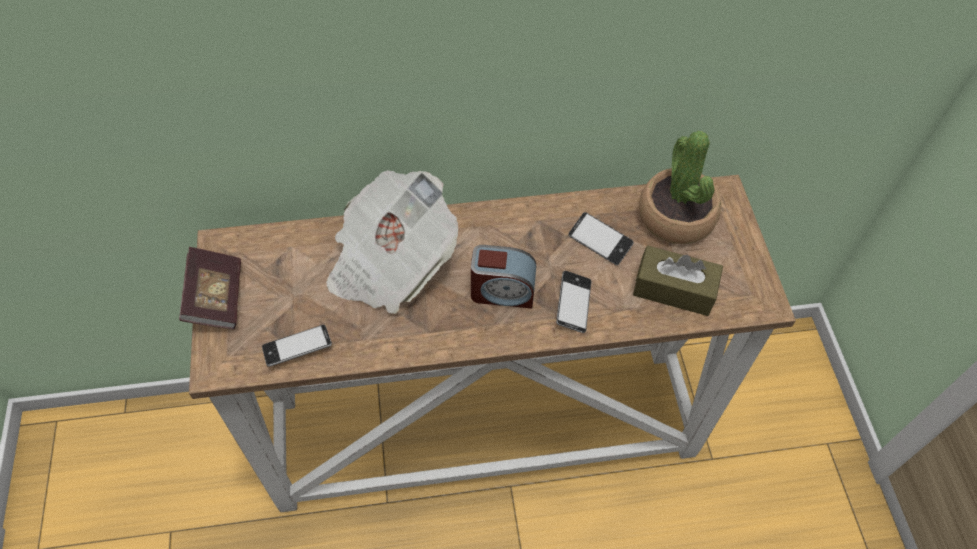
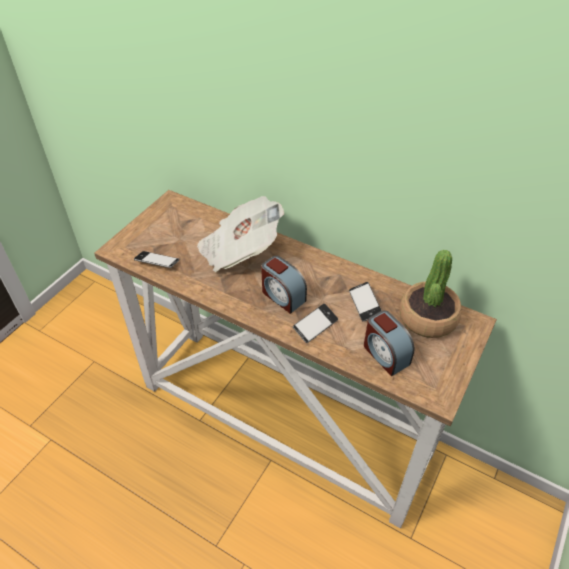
camera: 40 degrees right, 10 degrees down
book [179,247,241,329] -> none
brown tissue box [633,246,723,316] -> alarm clock [364,310,415,376]

